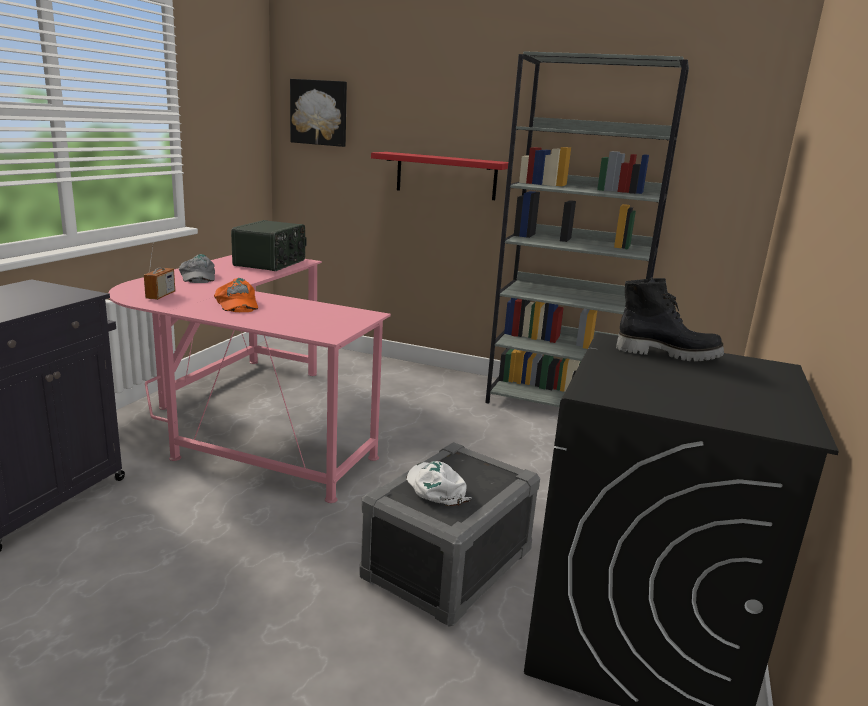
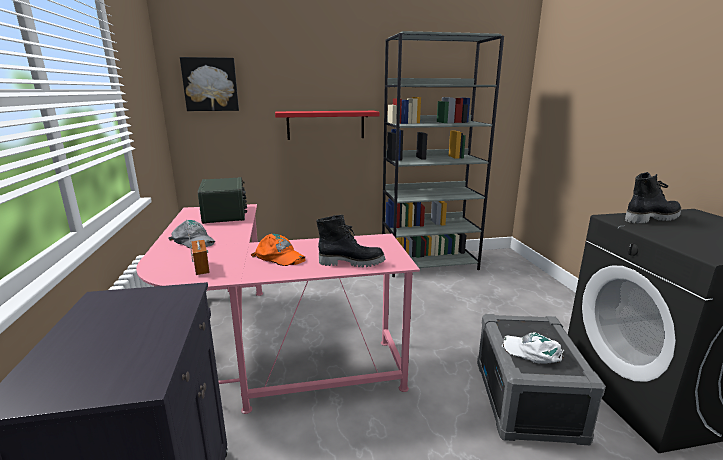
camera: 30 degrees left, 0 degrees up
none -> black boot [316,215,385,267]

